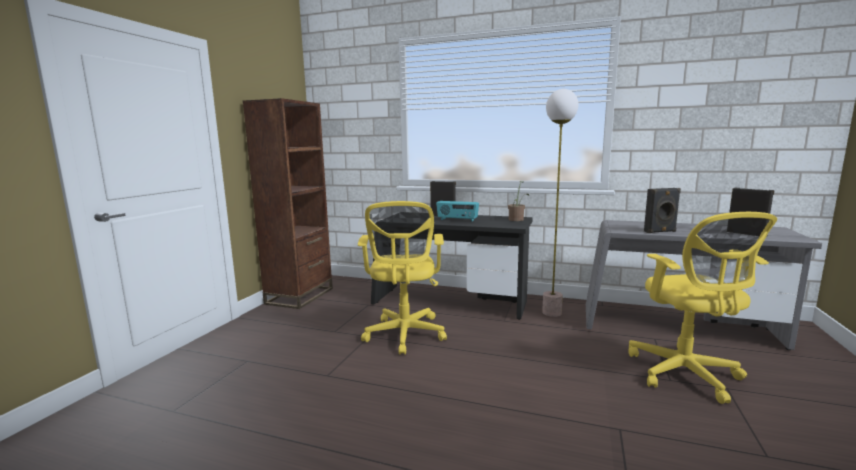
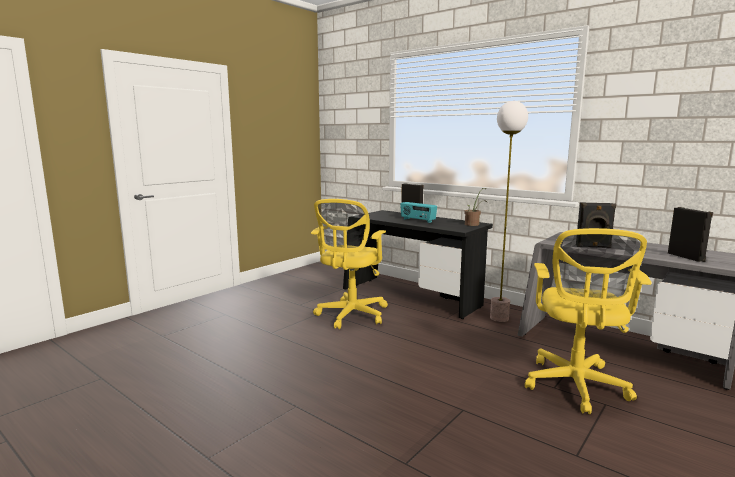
camera: 20 degrees right, 0 degrees up
brown bookcase [243,98,333,309] -> none

